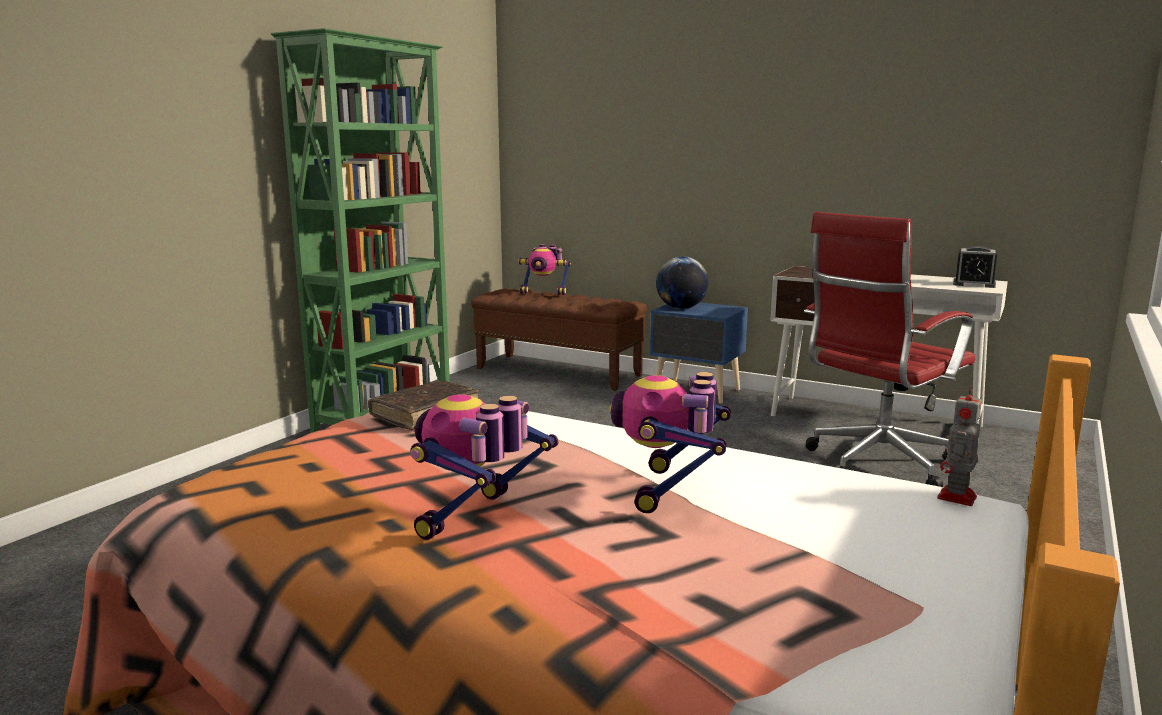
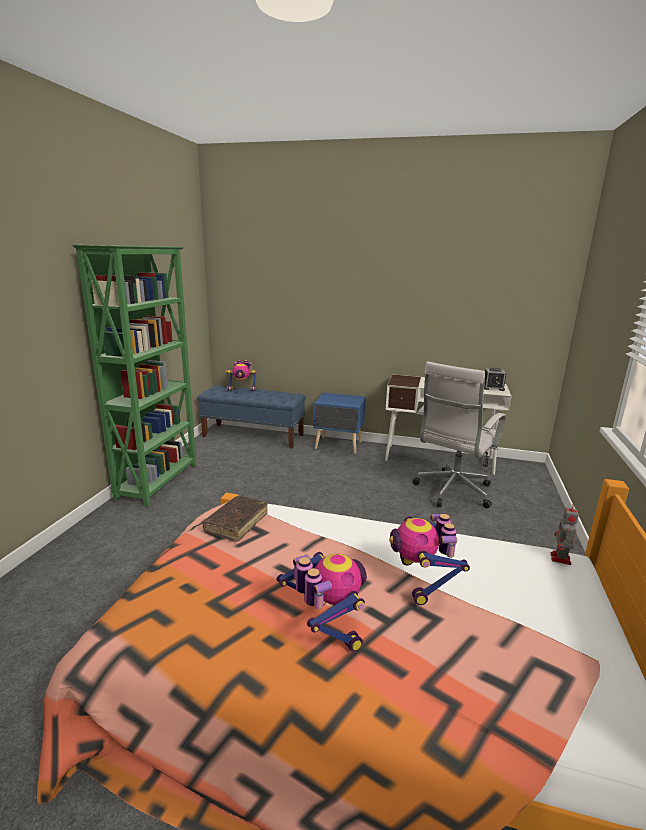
camera: 15 degrees left, 5 degrees up
toy robot [411,394,559,540] -> toy robot turned 135 degrees clockwise [277,552,367,652]
brown bench [471,288,647,391] -> blue bench [197,386,306,449]
globe [656,256,709,309] -> none
red office chair [804,212,976,487] -> white office chair [412,361,506,508]

